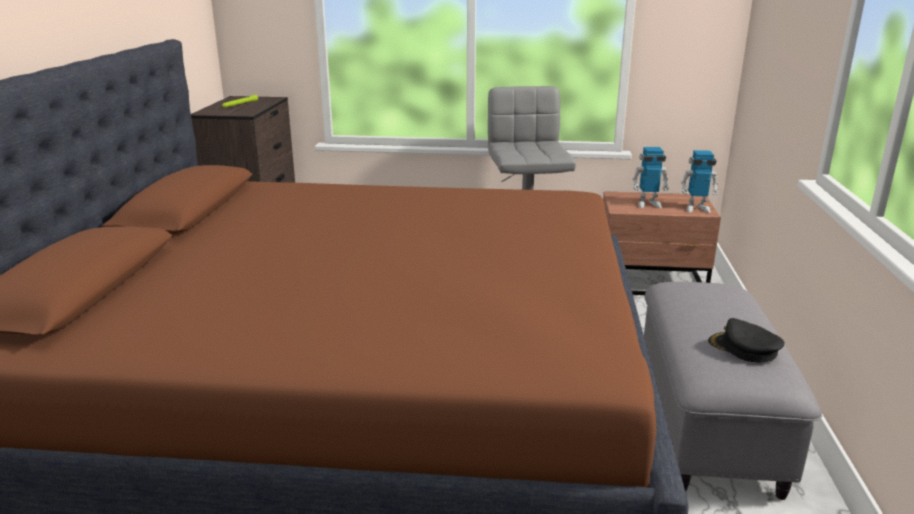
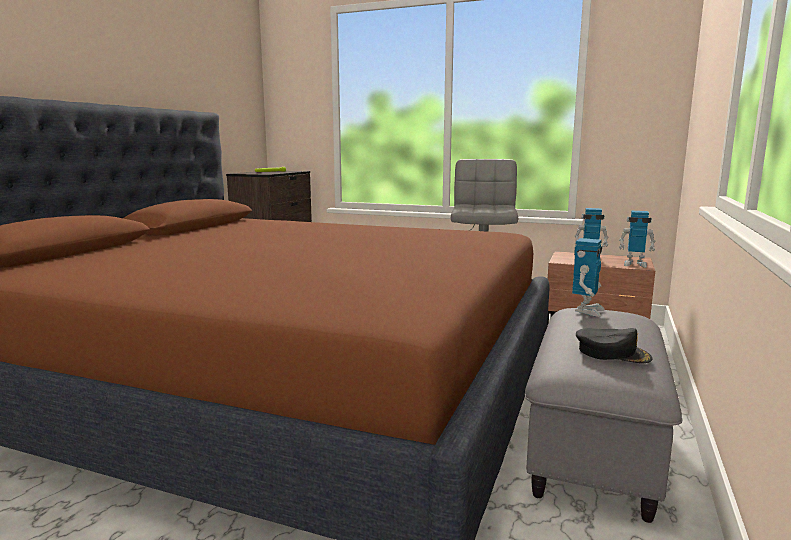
camera: 15 degrees right, 10 degrees down
black cap [708,318,785,362] -> black cap turned 150 degrees clockwise [576,328,653,363]
none -> toy robot [572,238,605,317]

